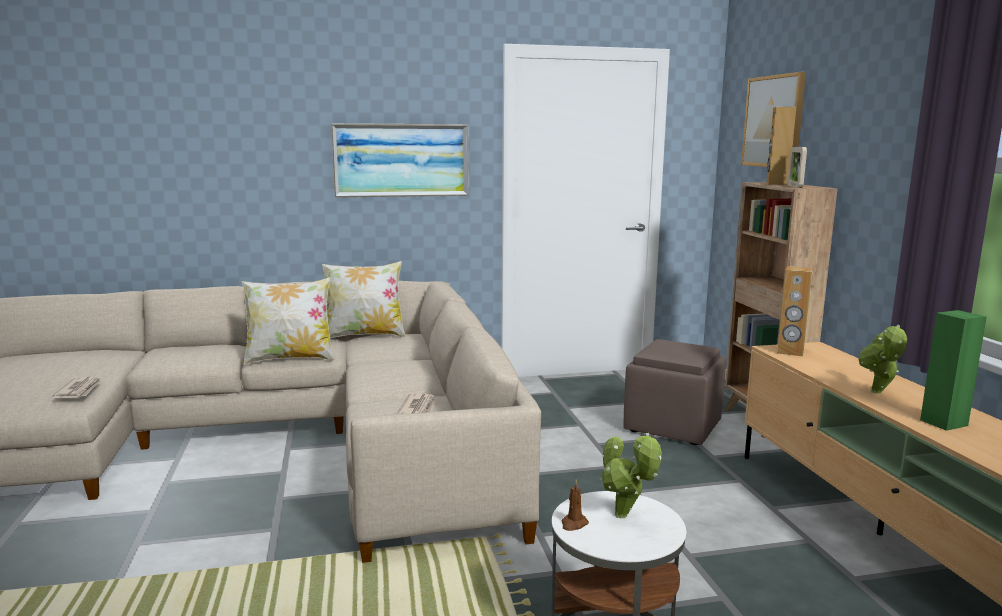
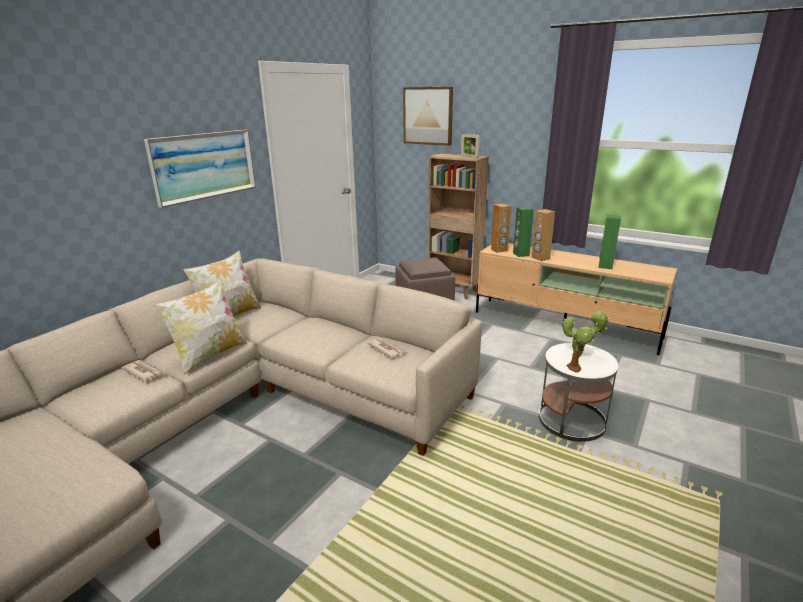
camera: 45 degrees left, 10 degrees up
newspaper [52,377,101,398] -> newspaper moved to [122,360,165,382]
brown speaker [766,107,796,185] -> brown speaker moved to [532,209,555,261]
potted plant [858,325,907,394] -> none
none -> green speaker [513,207,534,257]

